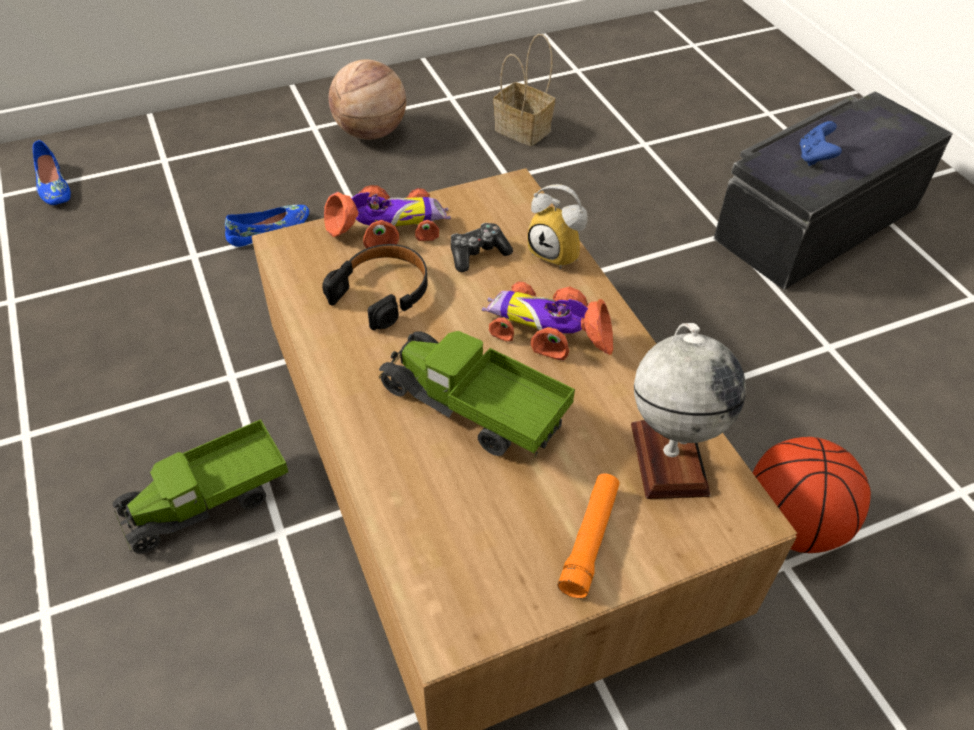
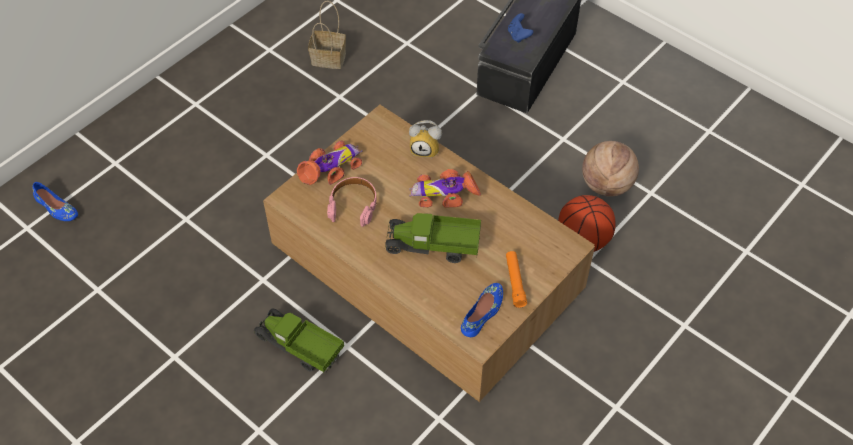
camera: 25 degrees left, 5 degrees up
toy truck [113,419,288,554] -> toy truck turned 90 degrees clockwise [254,308,344,373]
blue shoe [225,205,309,247] -> blue shoe moved to [461,283,503,337]
black headphones [322,244,428,330] -> pink headphones [327,177,377,227]
basketball [329,59,406,140] -> basketball moved to [582,141,639,197]
game controller [451,223,513,272] -> none
globe [631,323,746,499] -> none

